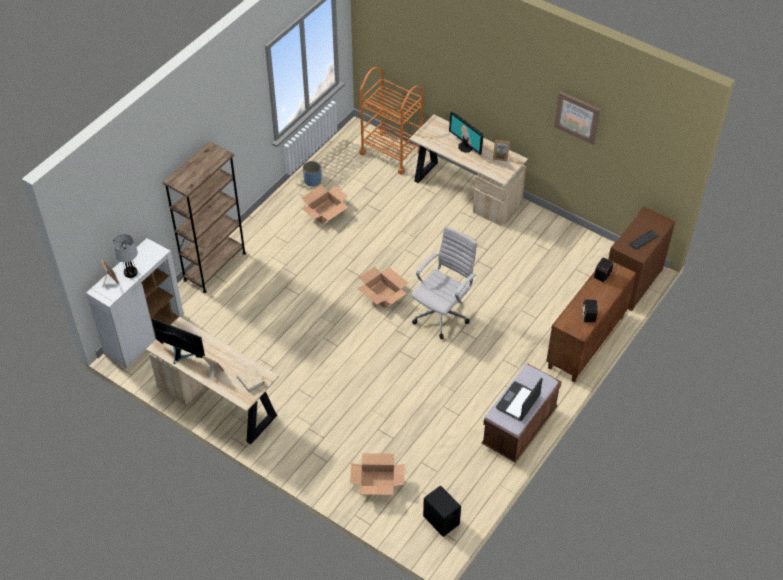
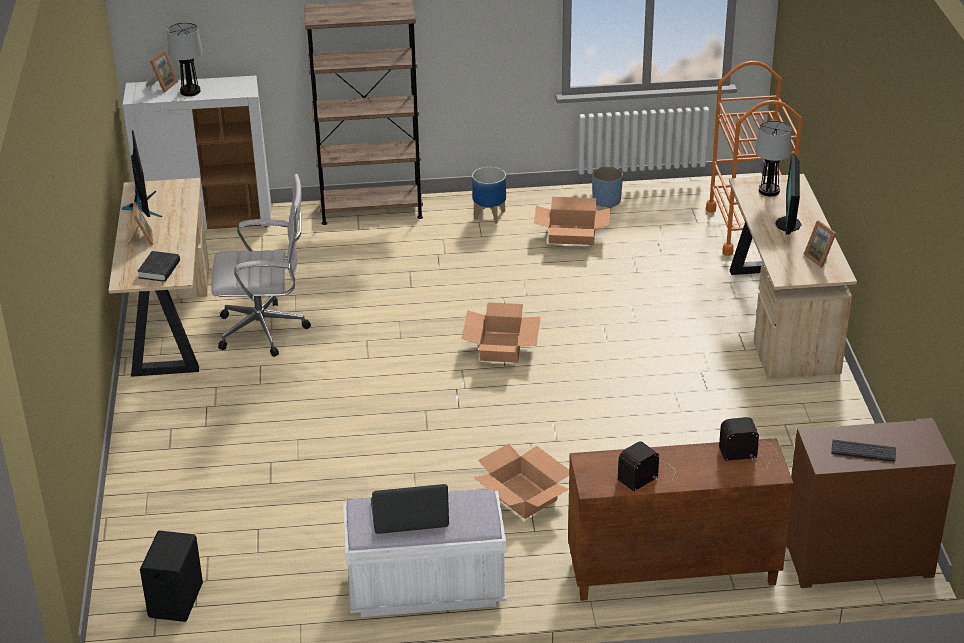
camera: 50 degrees right, 15 degrees down
beige book [236,366,265,393] -> black book [138,251,180,282]
cardboard box [350,453,405,495] -> cardboard box moved to [473,444,569,519]
white office chair [411,226,477,339] -> white office chair moved to [212,174,311,357]
brown bench [481,364,562,462] -> white bench [343,489,507,617]
picture [554,91,601,145] -> none
none -> planter [472,167,506,224]
none -> table lamp [755,121,791,196]

